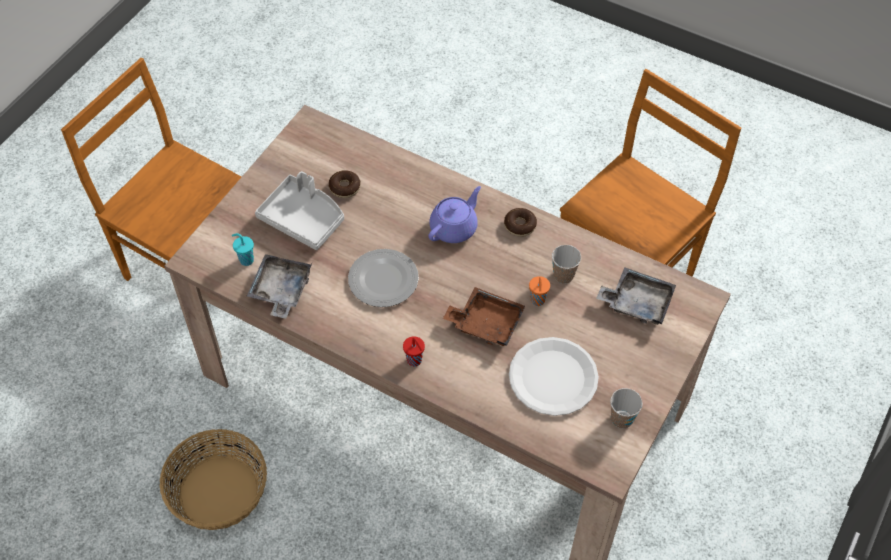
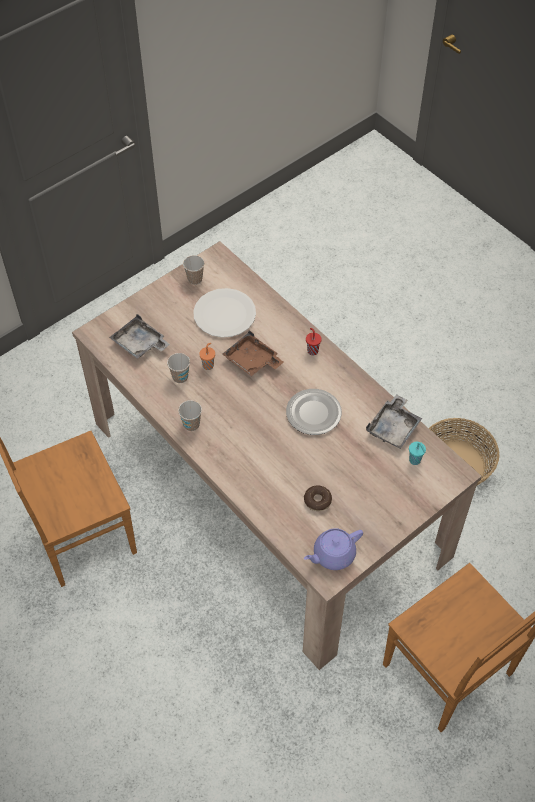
camera: 160 degrees left, 0 degrees up
grey tray [255,171,344,250] -> none
purple teapot [428,186,481,243] -> purple teapot moved to [304,528,363,570]
donut [504,208,537,237] -> cup [178,400,202,431]

